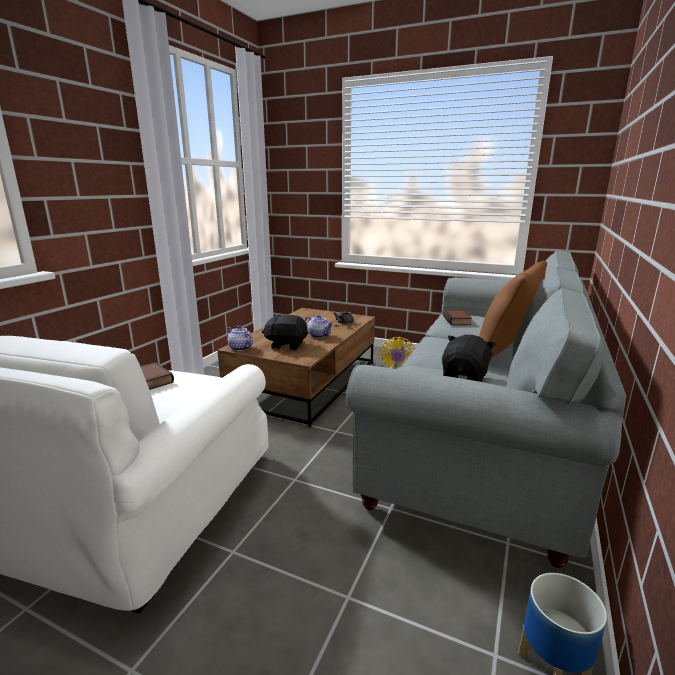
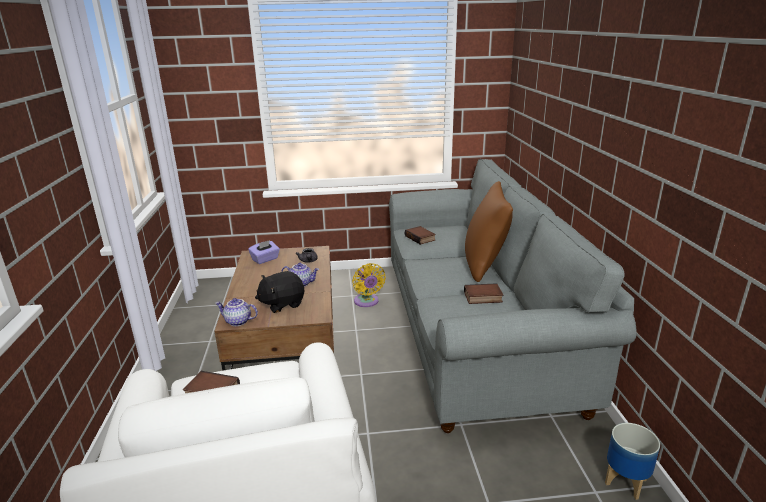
camera: 30 degrees left, 5 degrees up
black plush toy [442,335,496,382] -> book [464,283,503,304]
none -> purple tissue box [248,240,280,264]

